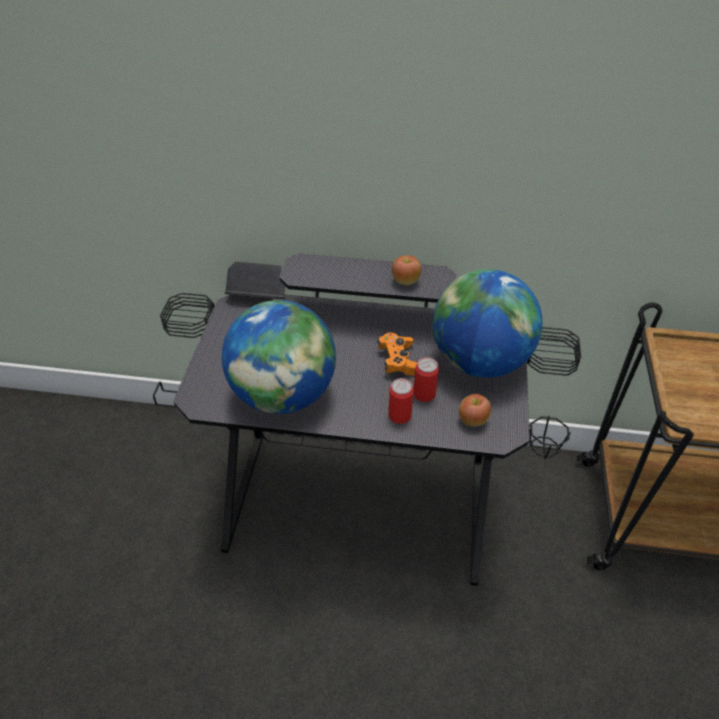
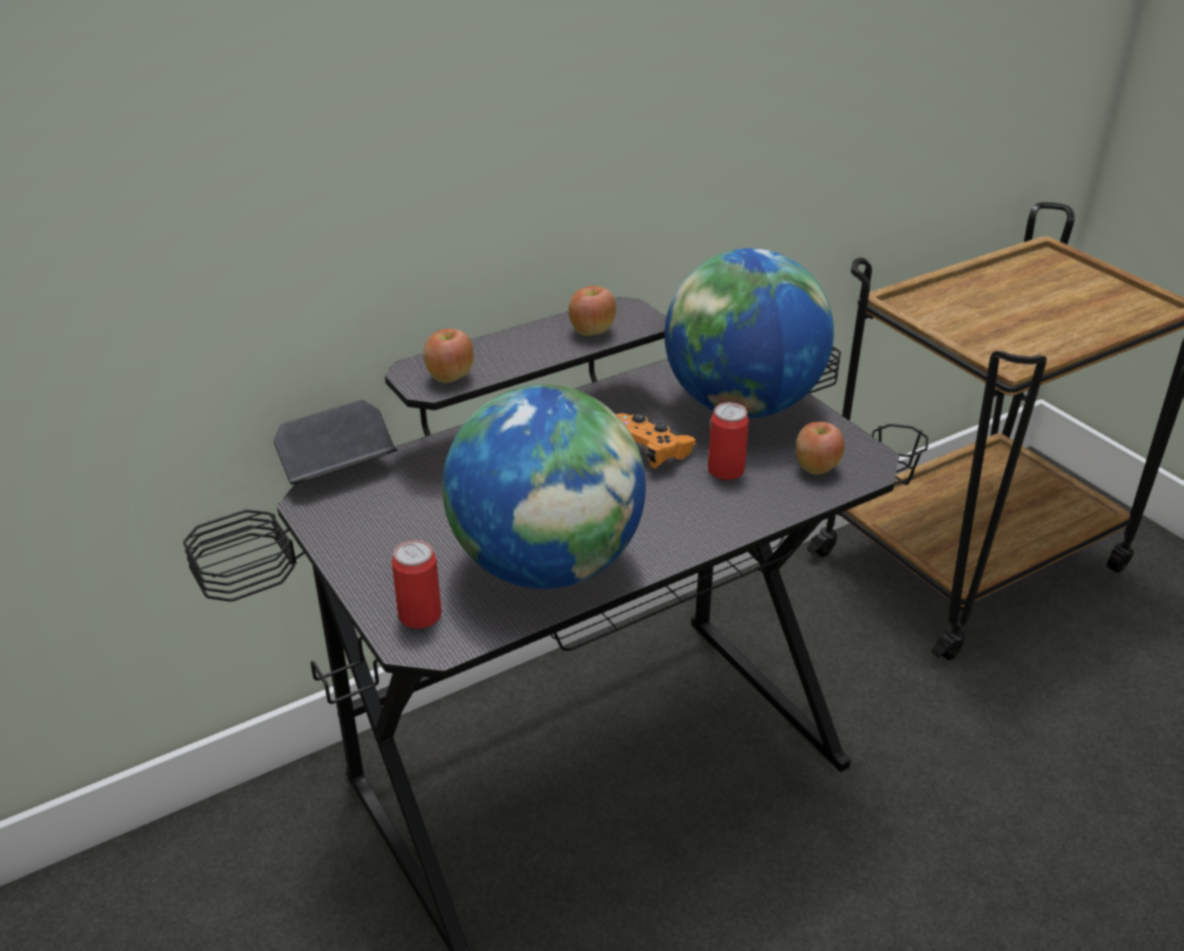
camera: 40 degrees left, 10 degrees down
can [388,378,414,424] -> can moved to [392,540,442,629]
none -> apple [424,329,474,383]

